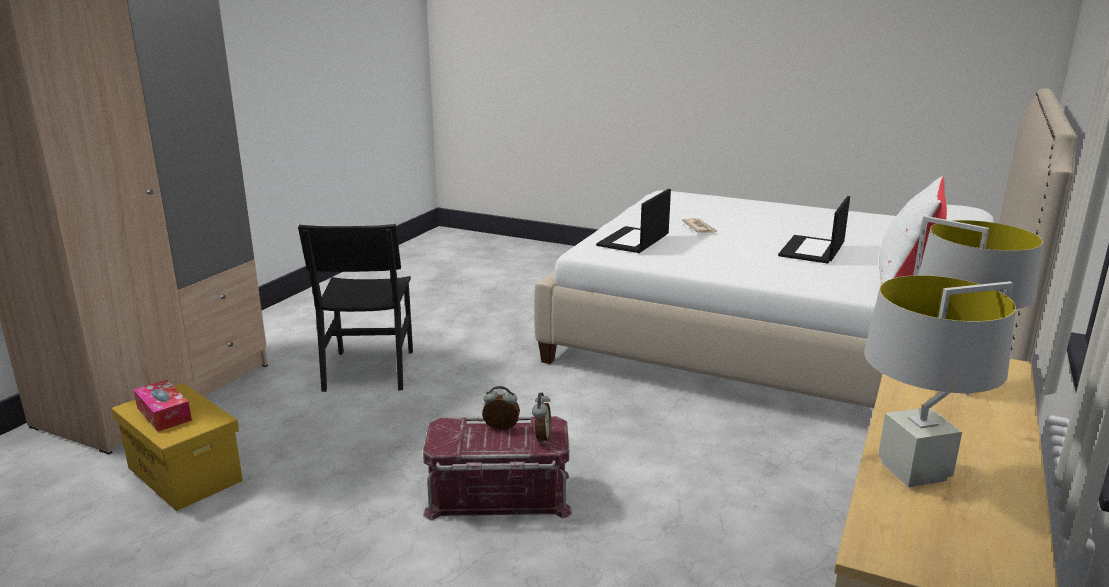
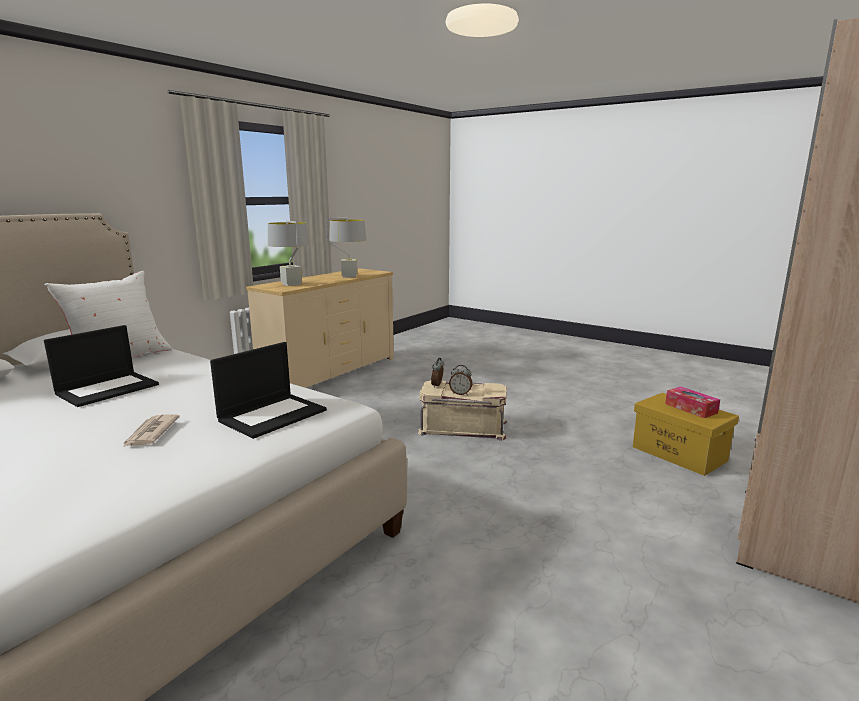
camera: 170 degrees left, 5 degrees down
black chair [298,224,413,392] -> none
red storage box [423,416,572,520] -> beige storage box [417,380,507,441]

